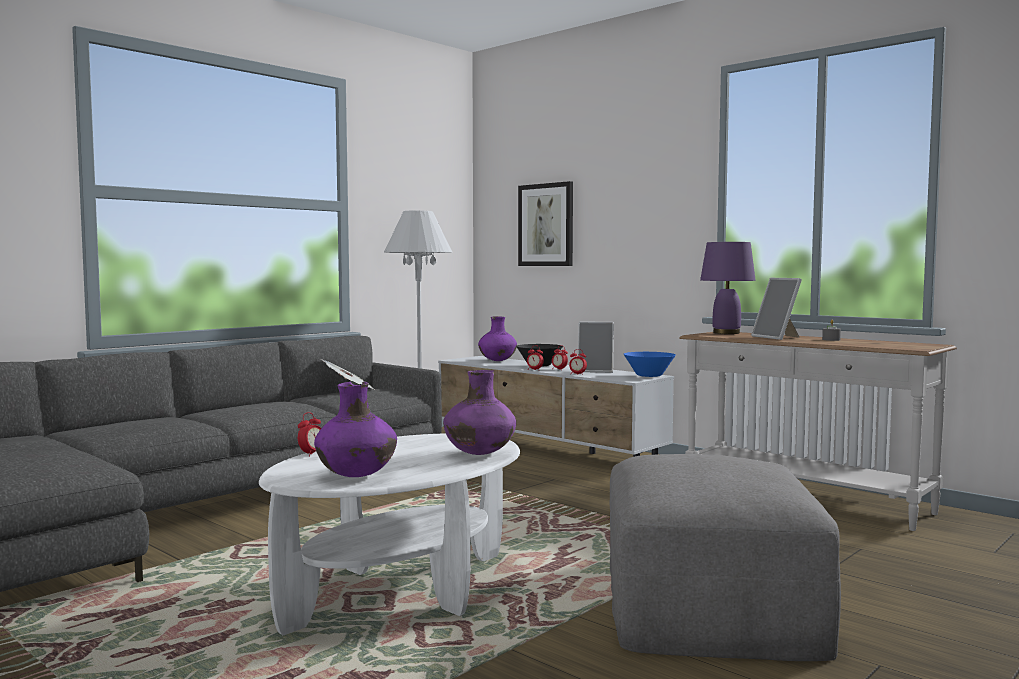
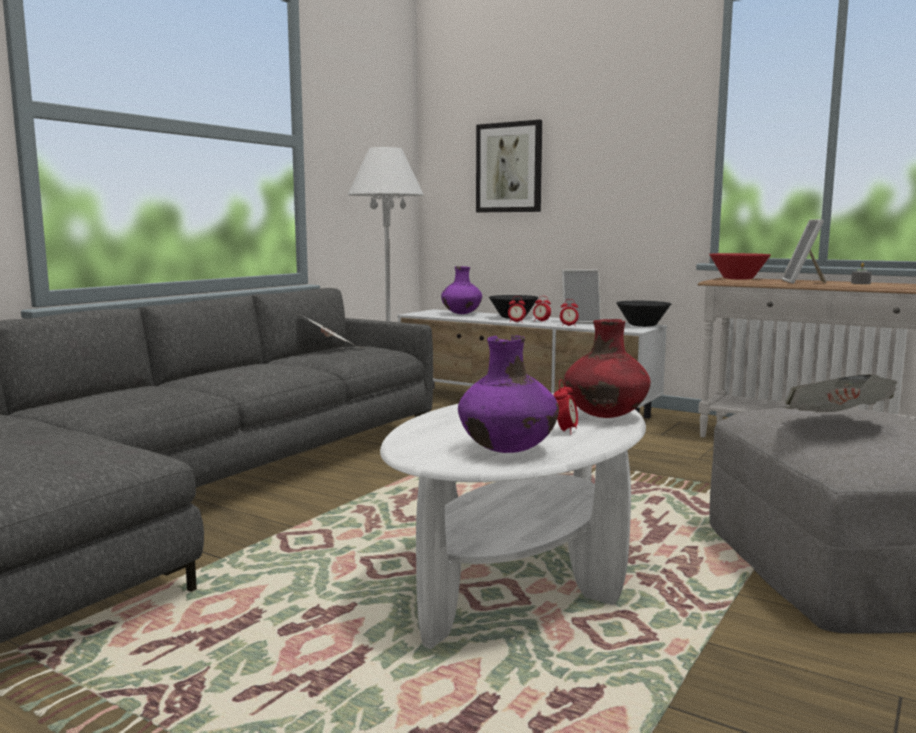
camera: 10 degrees left, 5 degrees up
alarm clock [298,412,321,457] -> alarm clock moved to [553,379,578,435]
purple vase [443,370,516,455] -> red vase [564,319,651,418]
blue bowl [624,352,676,377] -> black bowl [616,301,671,327]
purple table lamp [700,242,756,334] -> red bowl [709,253,771,280]
picture frame [751,278,802,340] -> picture frame turned 45 degrees clockwise [782,219,827,284]
none -> newspaper [785,374,898,412]

